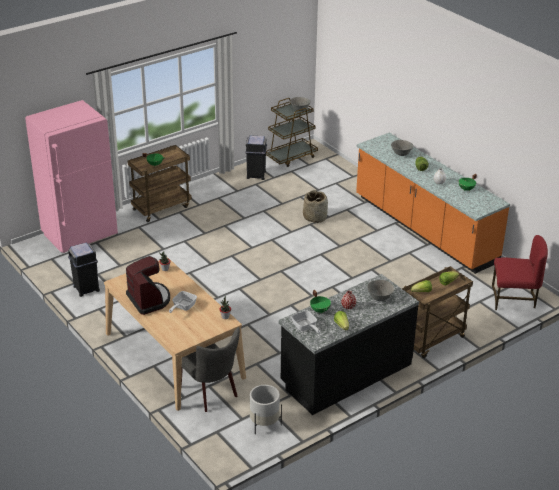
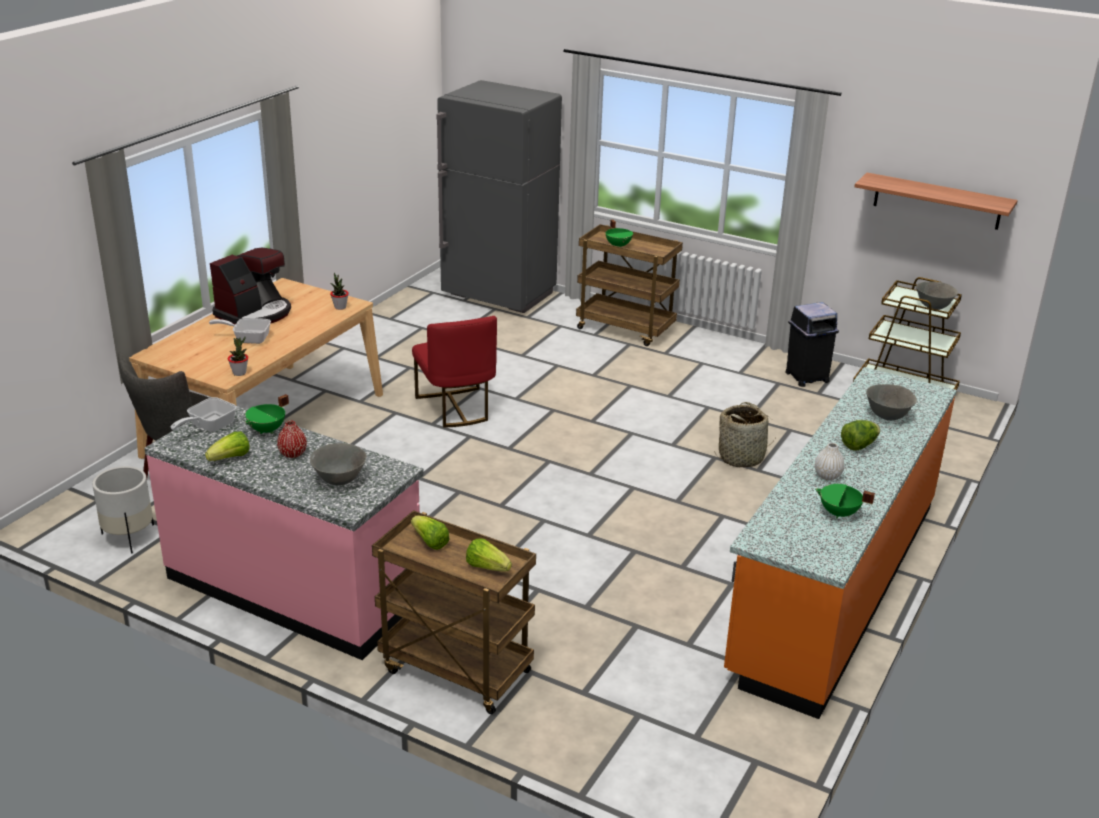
camera: 65 degrees right, 5 degrees down
pink fridge [25,100,118,253] -> grey fridge [436,80,562,313]
black trash can [68,243,100,297] -> none
black counter [279,274,419,415] -> pink counter [144,406,424,660]
red chair [492,235,548,310] -> red chair moved to [412,316,497,428]
none -> shelf [855,173,1018,230]

